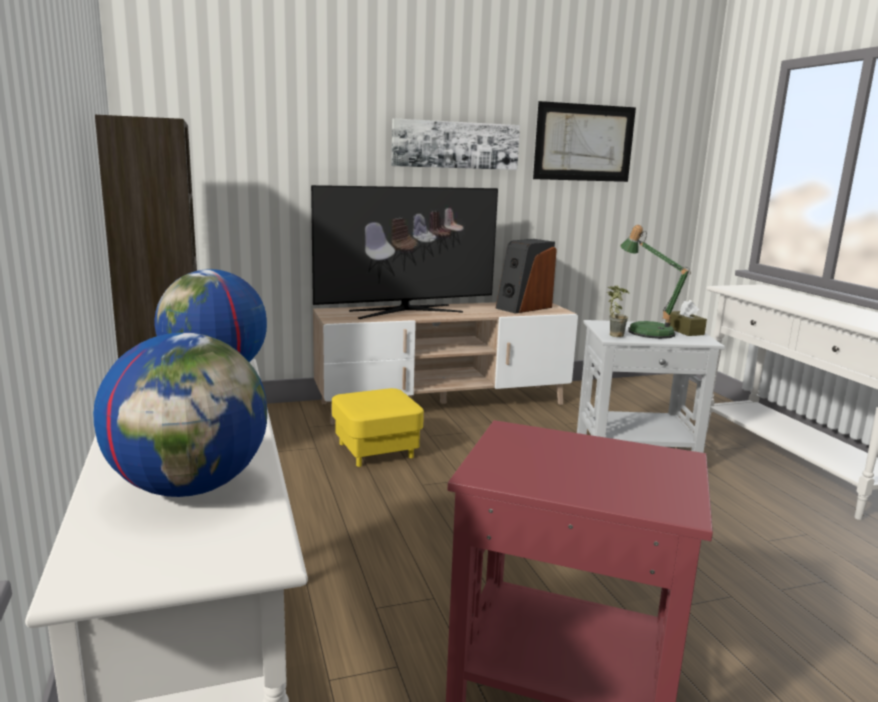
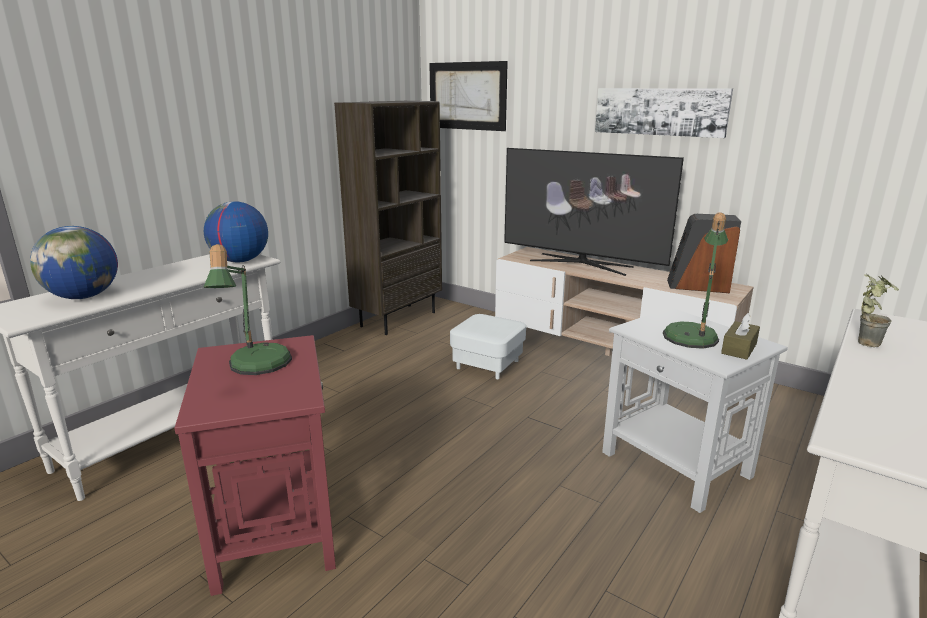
camera: 55 degrees right, 5 degrees up
yellow ottoman [332,388,424,467] -> white ottoman [450,314,526,379]
picture [533,101,636,182] -> picture moved to [429,61,508,131]
potted plant [606,286,629,337] -> potted plant moved to [858,274,899,347]
none -> table lamp [204,244,292,375]

